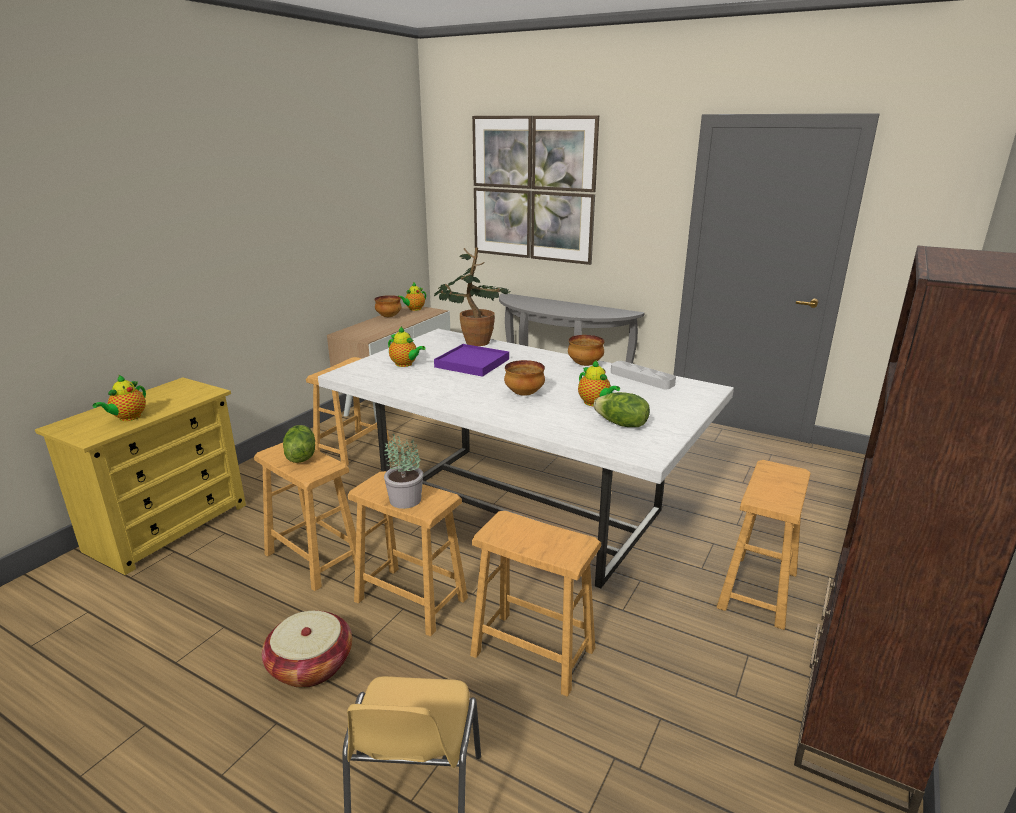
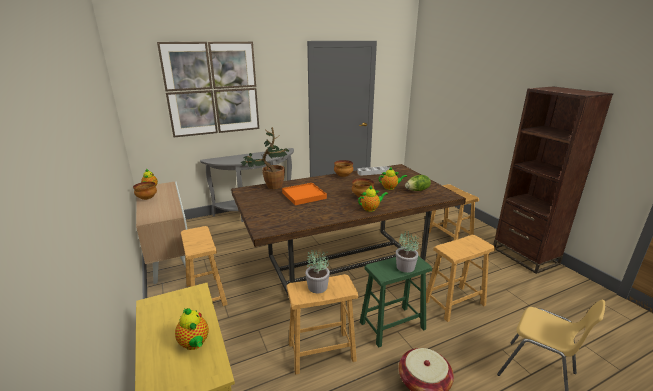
camera: 55 degrees left, 0 degrees up
lettuce [283,425,315,463] -> potted plant [305,250,330,293]
white dining table [318,329,734,588] -> brown dining table [231,164,466,297]
brown stool [348,471,468,637] -> green stool [360,256,432,347]
teapot [388,327,425,367] -> teapot moved to [358,185,388,212]
purple tray [434,344,509,377] -> orange tray [282,183,327,205]

